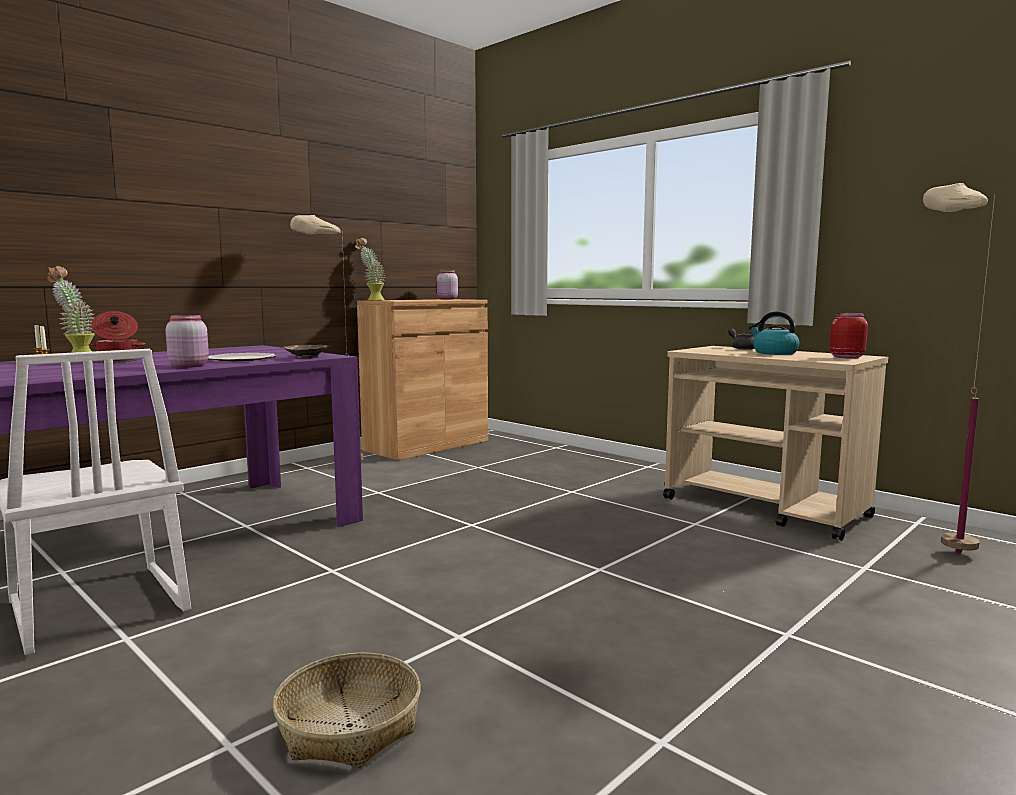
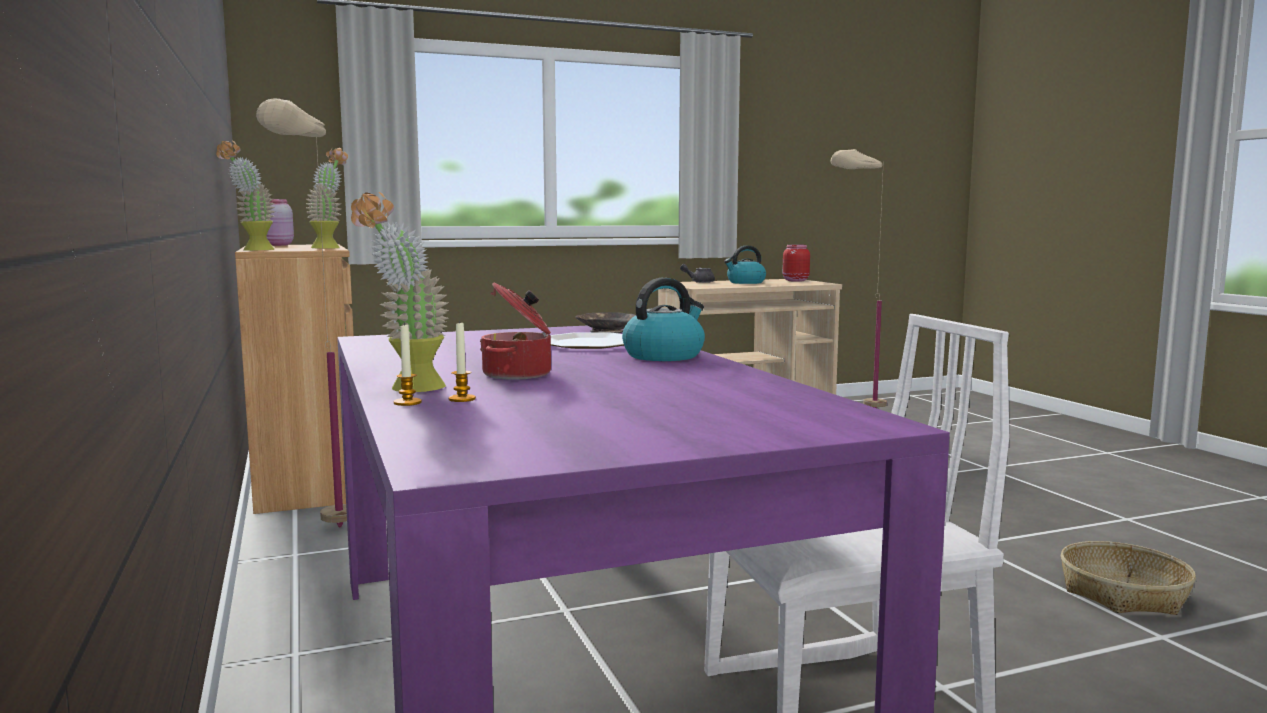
camera: 65 degrees left, 0 degrees up
pink jar [166,315,209,368] -> kettle [622,278,705,361]
none -> potted plant [306,148,348,249]

